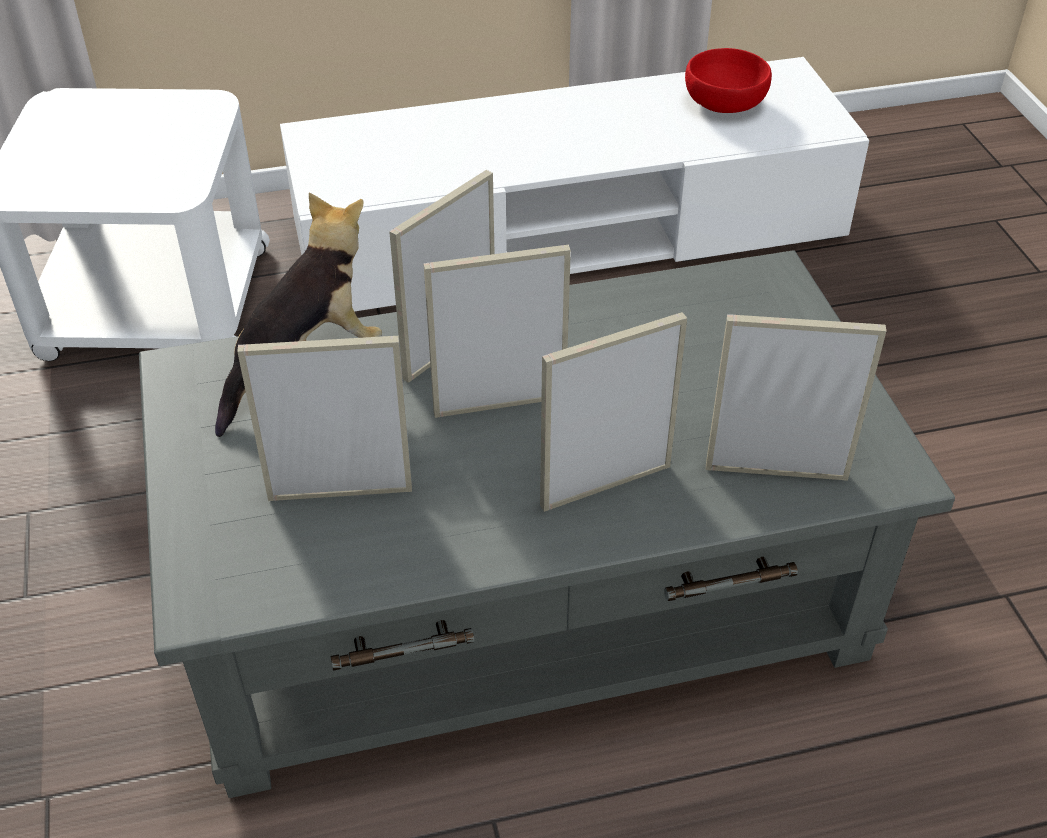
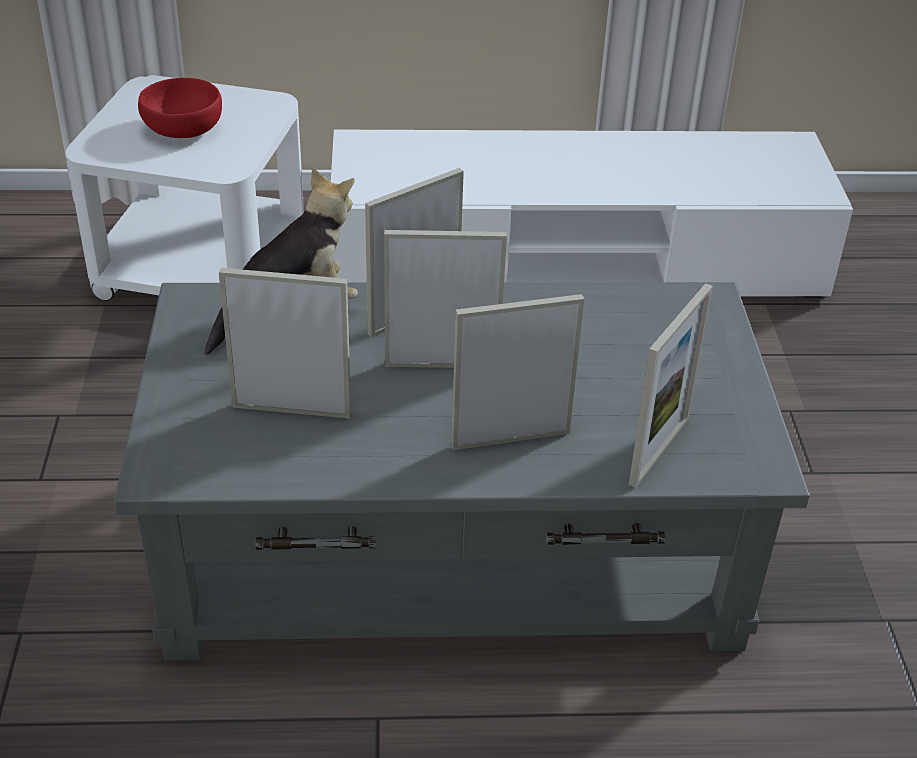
camera: 10 degrees right, 5 degrees down
red bowl [685,48,772,113] -> red bowl moved to [138,78,222,138]
picture frame [706,314,886,481] -> picture frame turned 105 degrees clockwise [629,283,713,488]

